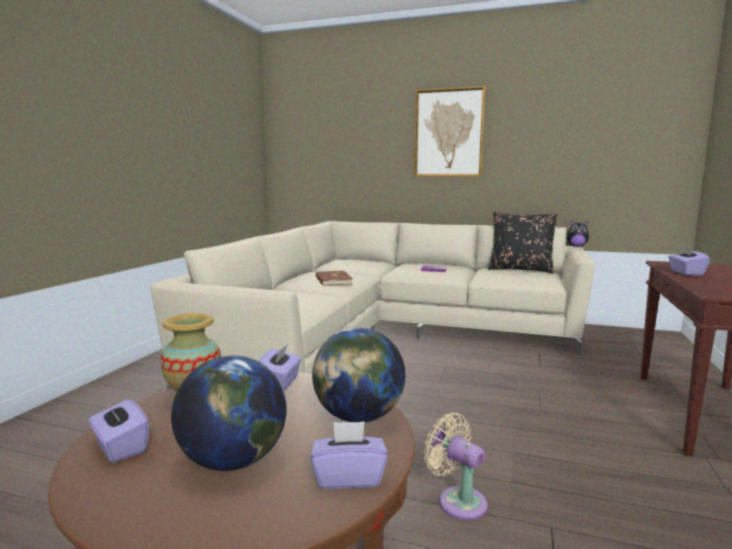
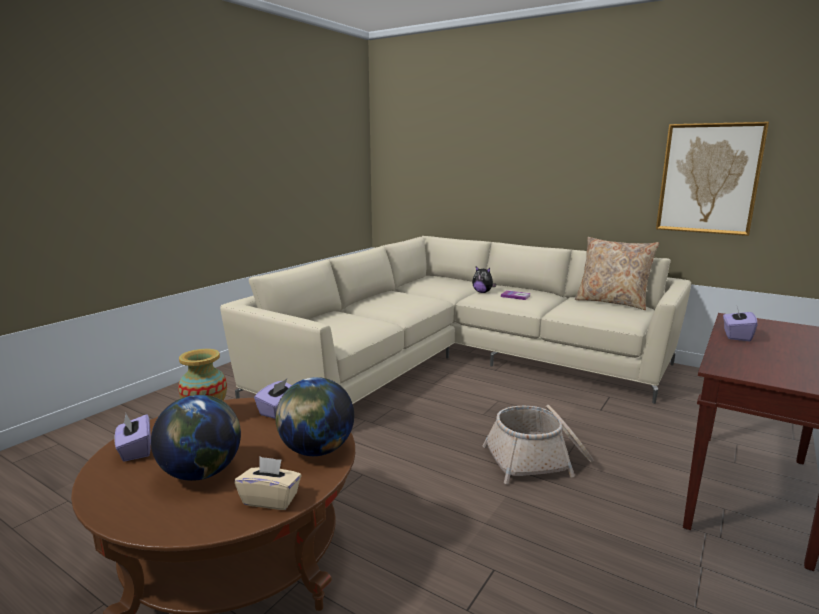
camera: 15 degrees right, 5 degrees up
purple tissue box [311,421,388,489] -> beige tissue box [235,456,301,510]
brown book [316,271,353,286] -> none
picture [414,86,486,177] -> picture moved to [656,122,769,236]
beige fan [424,413,488,520] -> none
black pillow [488,212,558,273] -> beige pillow [575,237,659,310]
plush toy [567,221,590,247] -> plush toy moved to [472,266,496,293]
none -> basket [482,405,593,484]

